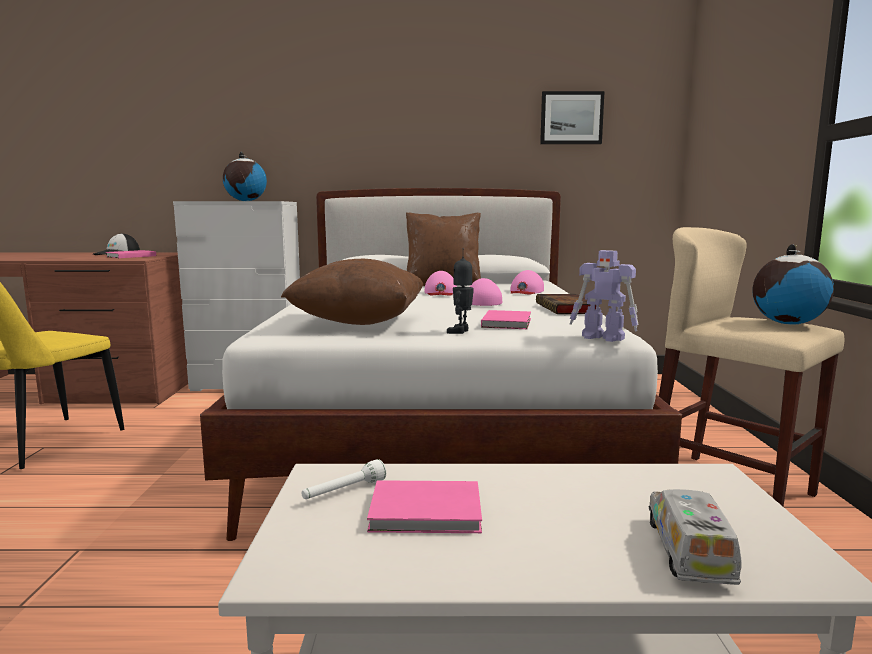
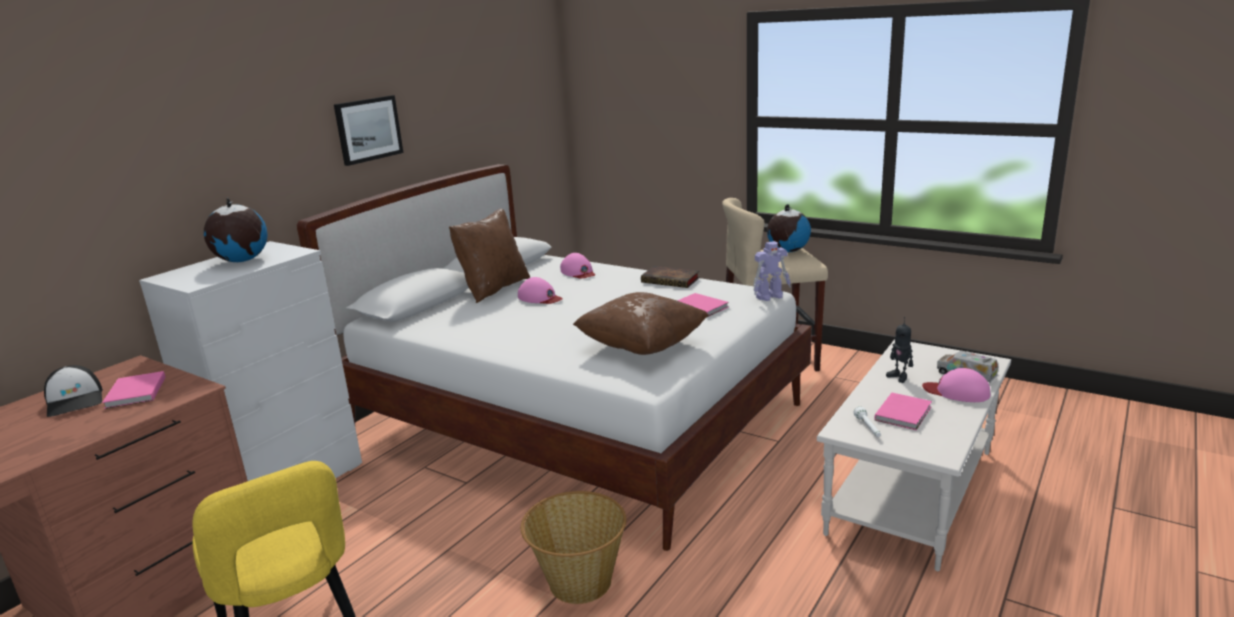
camera: 55 degrees left, 10 degrees up
toy robot [447,248,474,334] -> toy robot moved to [886,317,913,383]
pink cap [469,278,502,306] -> pink cap moved to [922,368,990,402]
picture [540,91,605,144] -> picture moved to [334,95,403,166]
none -> basket [521,491,626,604]

